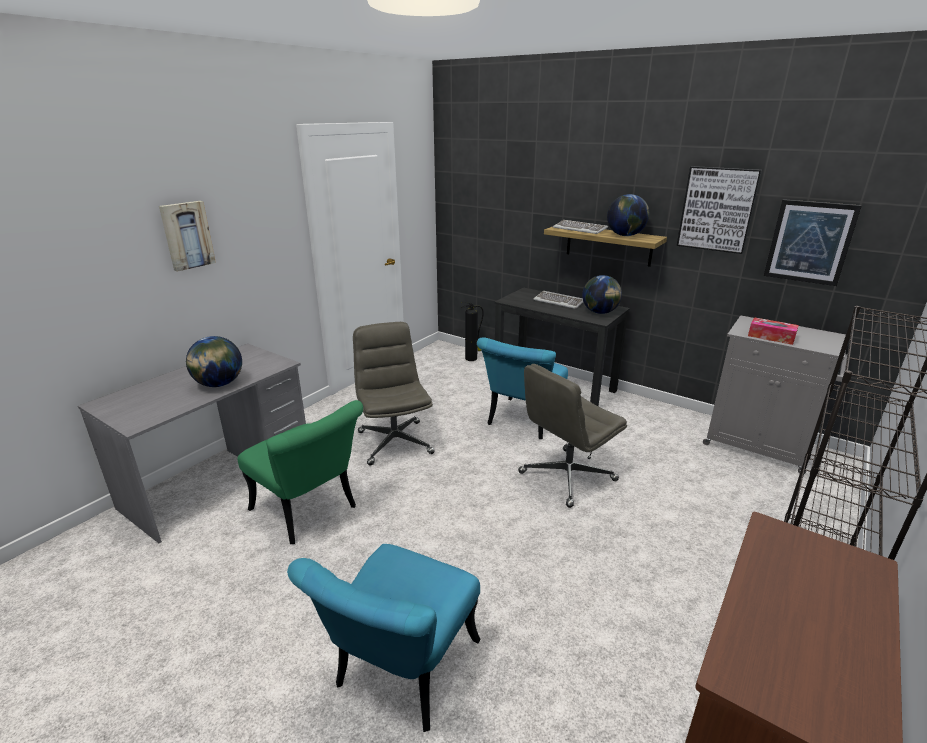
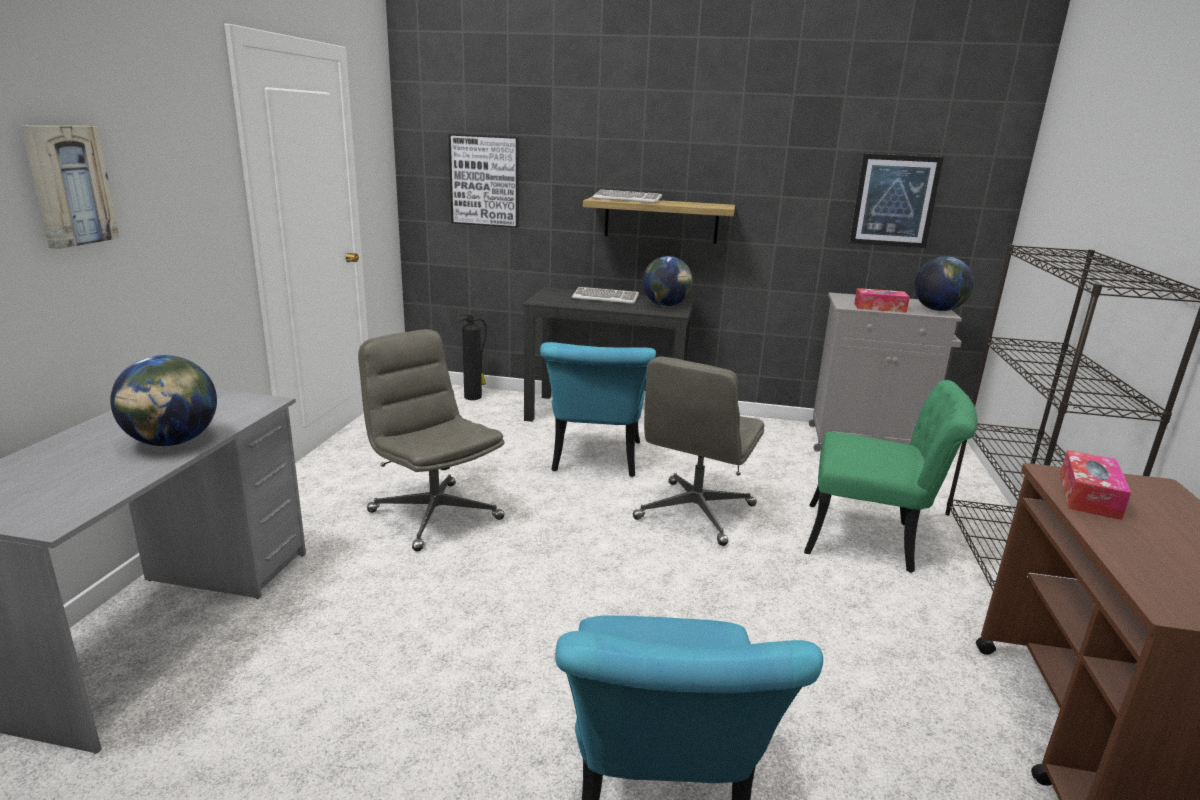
camera: 25 degrees left, 5 degrees down
green chair [237,400,363,544] -> green chair moved to [804,380,978,573]
globe [607,194,649,236] -> globe moved to [914,257,974,311]
picture [677,166,762,254] -> picture moved to [448,134,519,228]
none -> tissue box [1060,450,1131,520]

